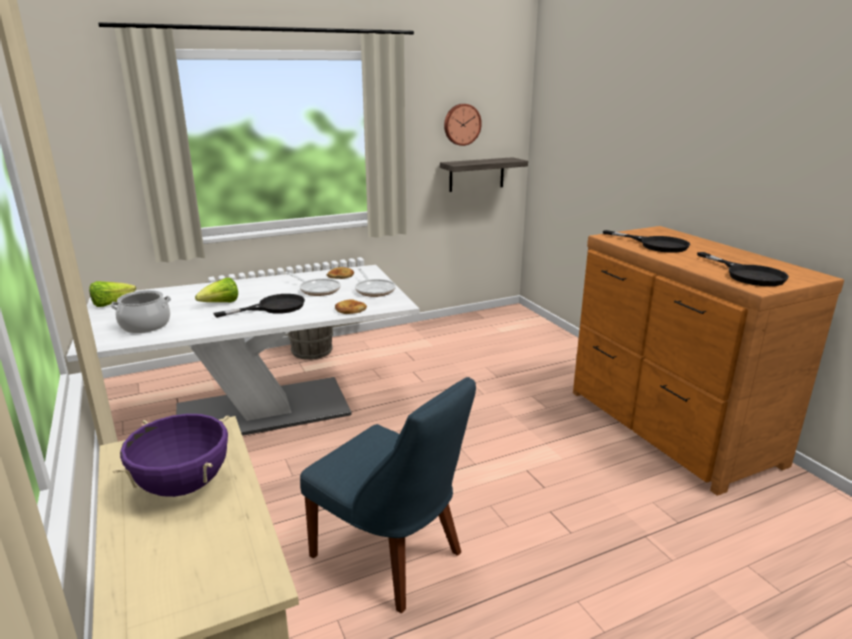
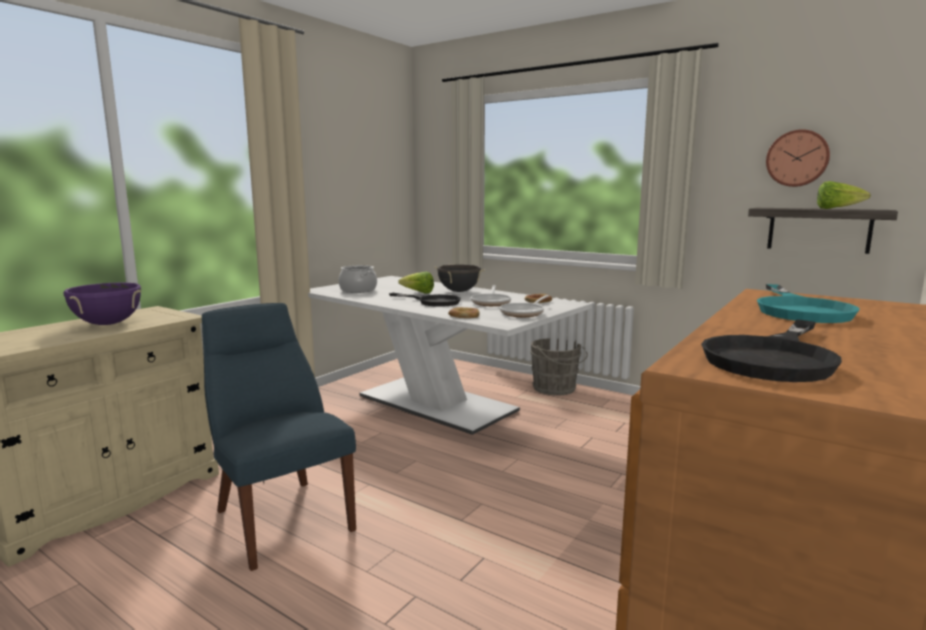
camera: 60 degrees right, 10 degrees down
lettuce [89,281,136,307] -> lettuce moved to [817,181,871,209]
blue chair [300,377,476,613] -> blue chair turned 135 degrees clockwise [202,303,356,571]
black frying pan [603,230,690,253] -> turquoise frying pan [757,284,860,323]
none -> black cooking pot [434,264,485,292]

